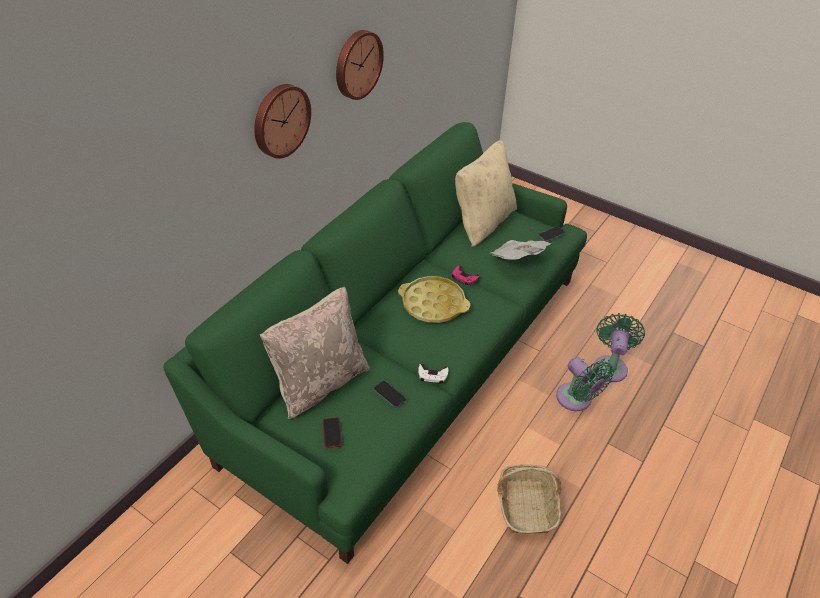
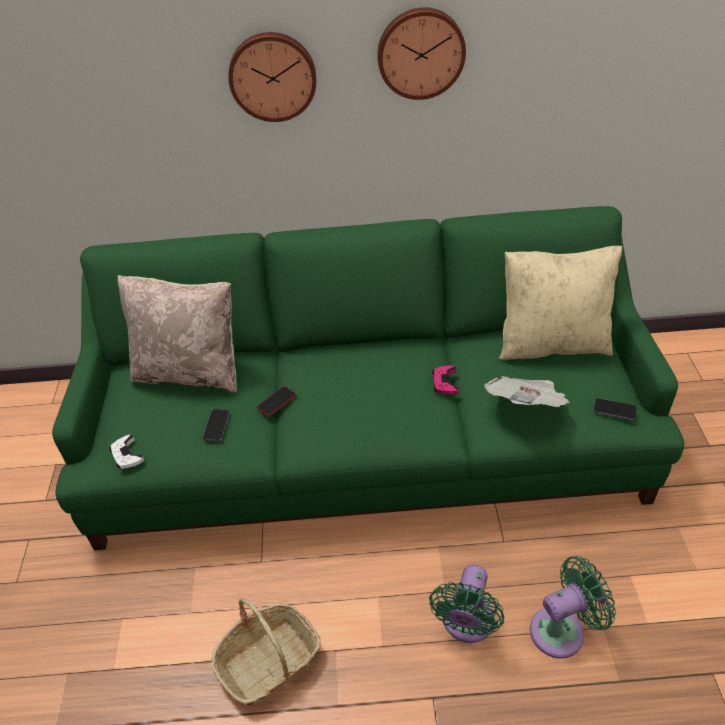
camera: 55 degrees right, 0 degrees up
phone [323,418,342,448] -> phone moved to [257,386,296,416]
yellow tray [398,276,470,323] -> none
white game controller [418,363,448,384] -> white game controller moved to [109,434,144,469]

